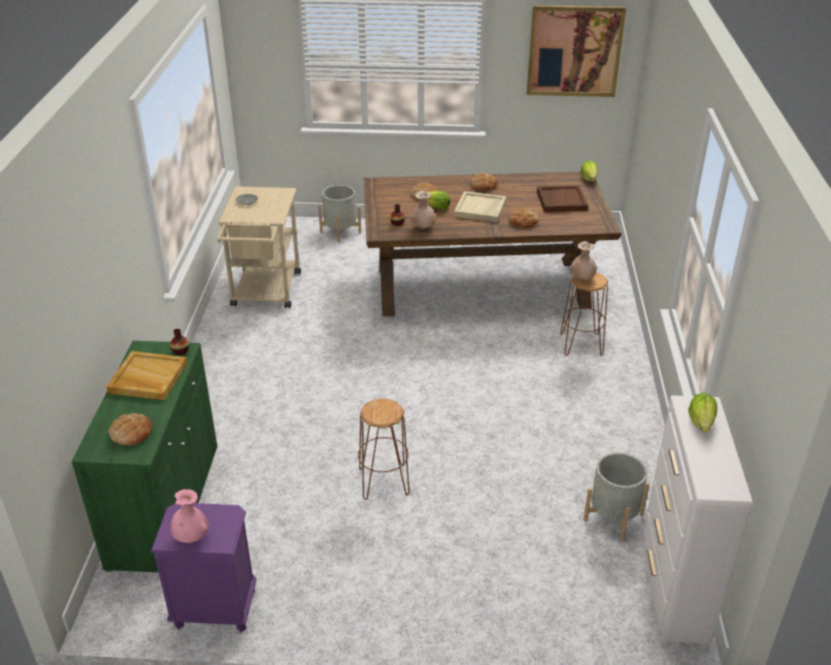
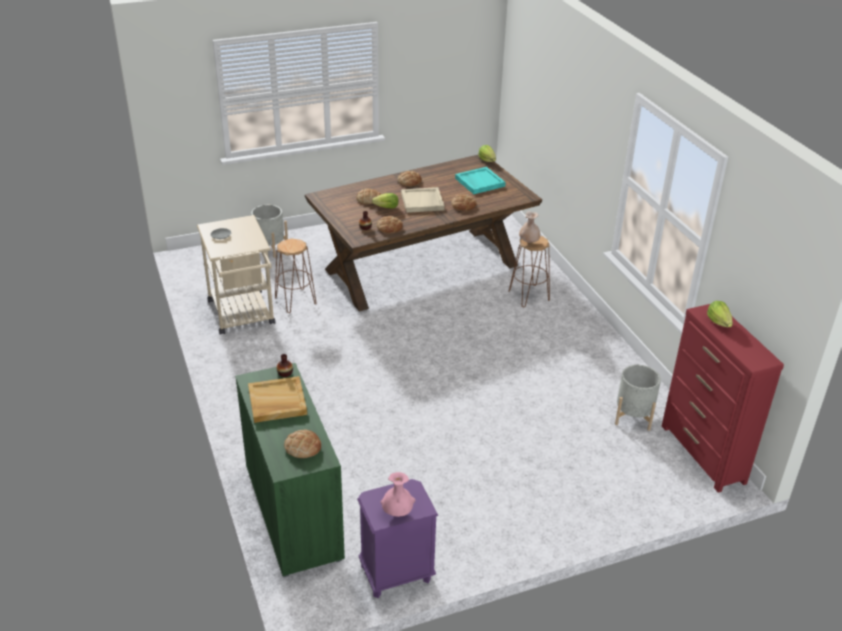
camera: 25 degrees left, 0 degrees up
brown stool [358,399,410,500] -> brown stool moved to [275,239,316,313]
beige vase [410,191,436,229] -> bread [377,216,403,233]
picture [527,5,626,97] -> none
brown tray [537,185,588,212] -> turquoise tray [455,167,506,194]
white dresser [641,395,753,650] -> red dresser [662,304,784,493]

